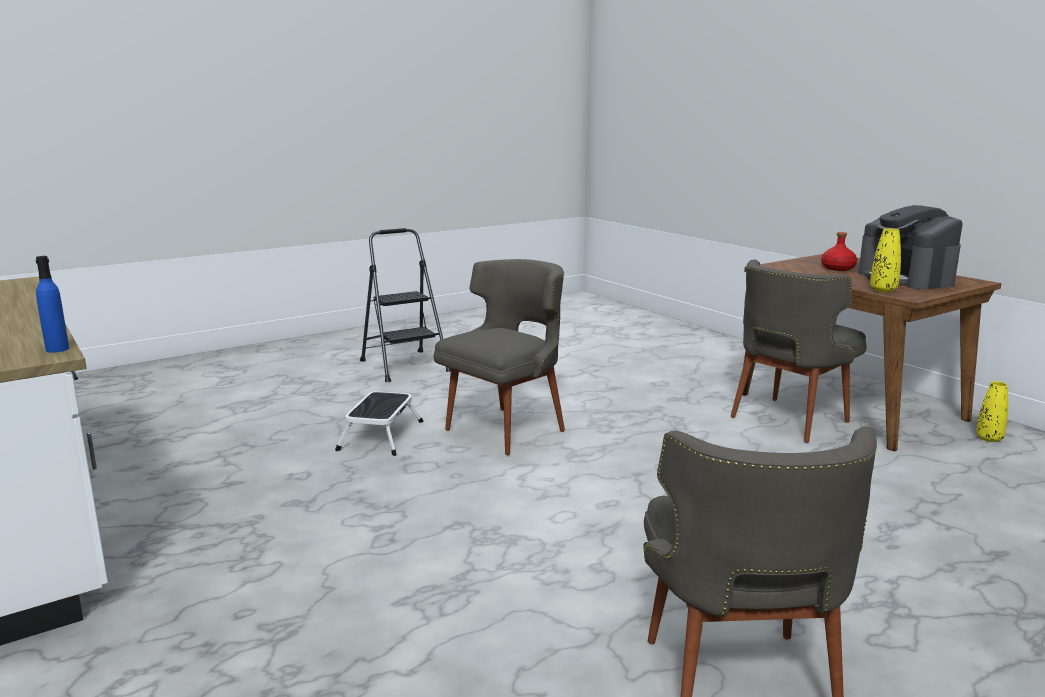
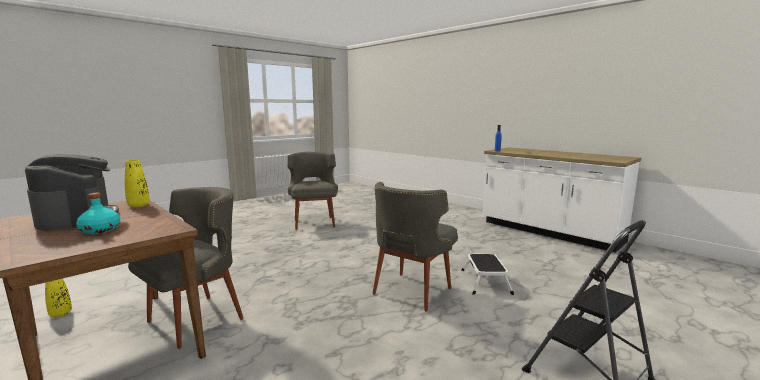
camera: 170 degrees right, 5 degrees down
red bottle [821,232,857,271] -> turquoise bottle [76,193,120,234]

